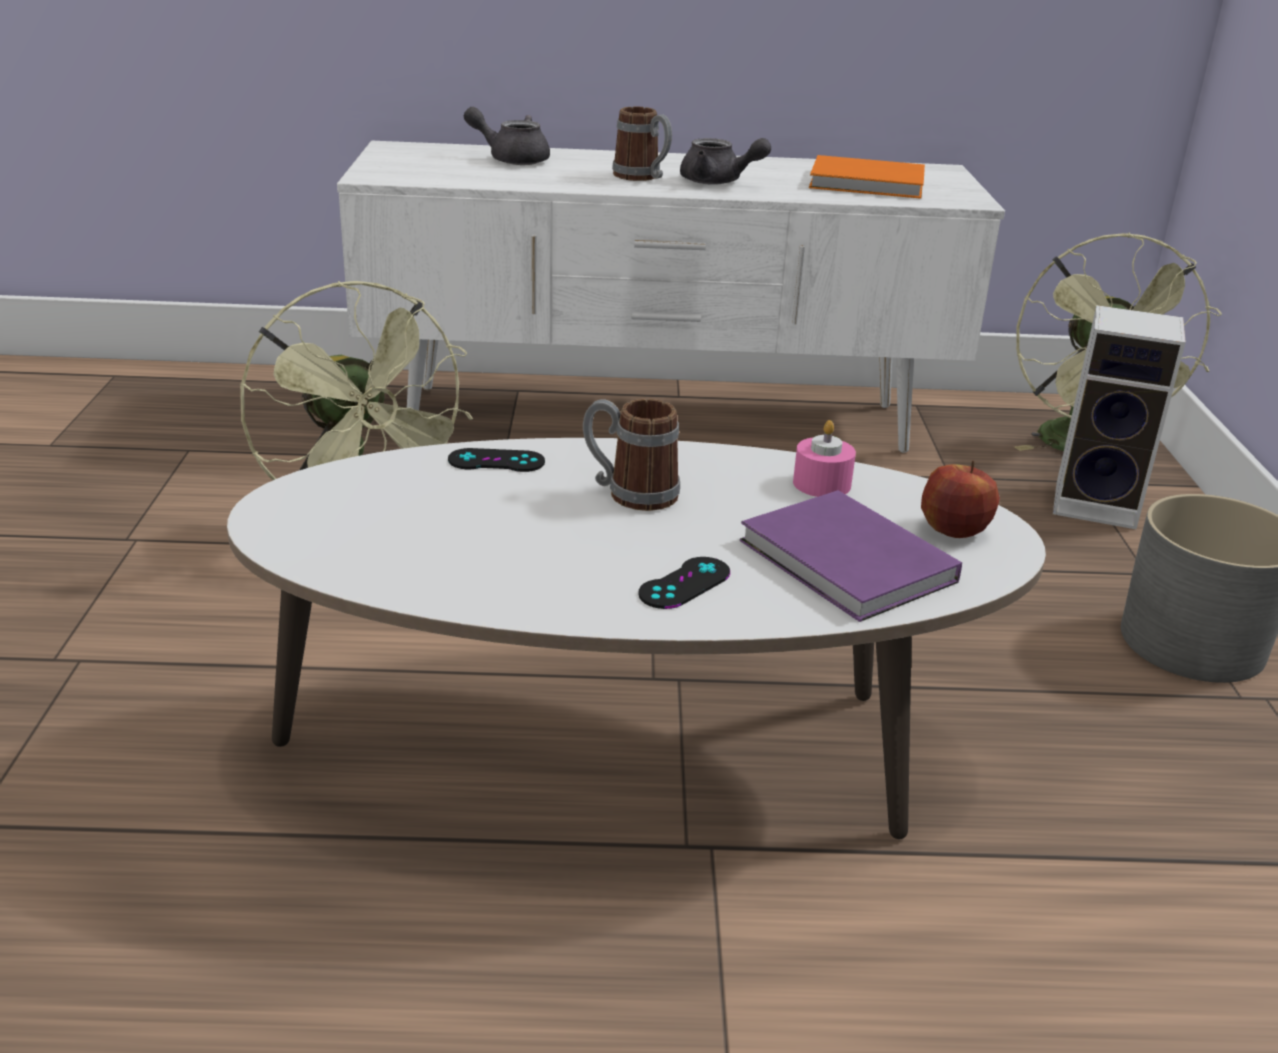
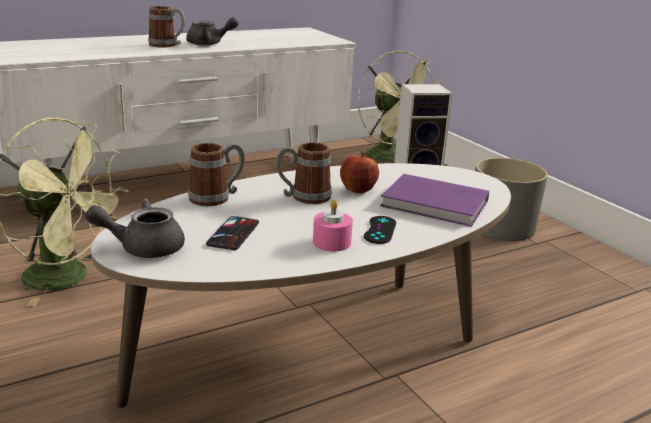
camera: 30 degrees left, 5 degrees down
black game controller [448,448,545,472] -> mug [188,143,245,206]
grey teapot [464,107,550,165] -> grey teapot moved to [85,198,185,258]
pink candle [793,420,856,497] -> pink candle moved to [313,200,353,251]
orange book [809,155,925,199] -> none
apple [921,461,1000,538] -> apple moved to [340,152,379,193]
none -> phone [206,216,259,250]

